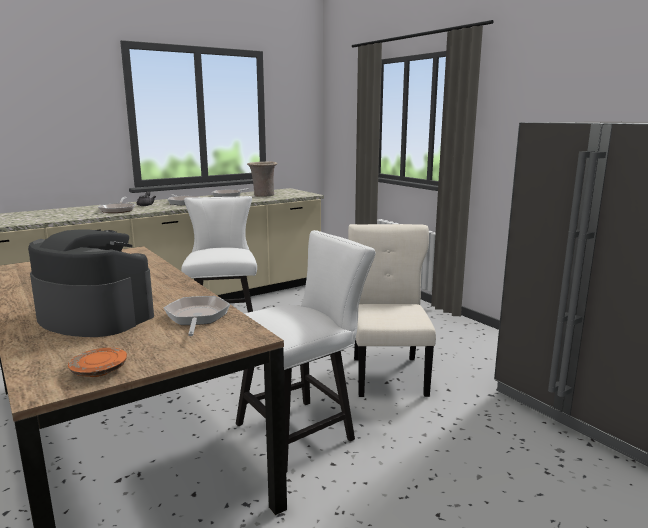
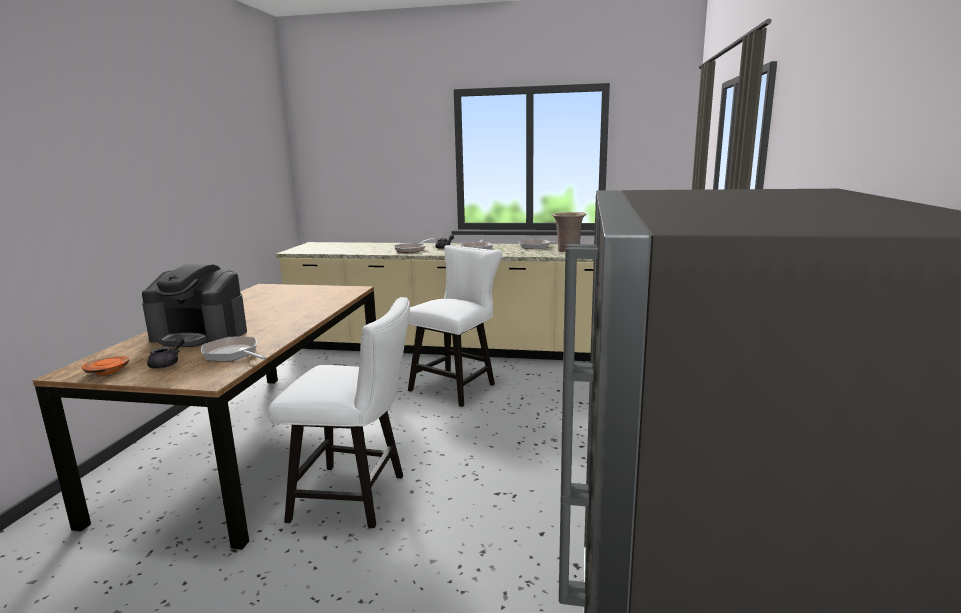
camera: 45 degrees right, 0 degrees up
coffee machine [28,230,154,337] -> coffee machine turned 120 degrees clockwise [142,263,247,347]
frying pan [164,296,230,336] -> frying pan turned 90 degrees counterclockwise [201,337,266,361]
beige chair [348,224,436,397] -> none
none -> grey teapot [147,337,185,368]

